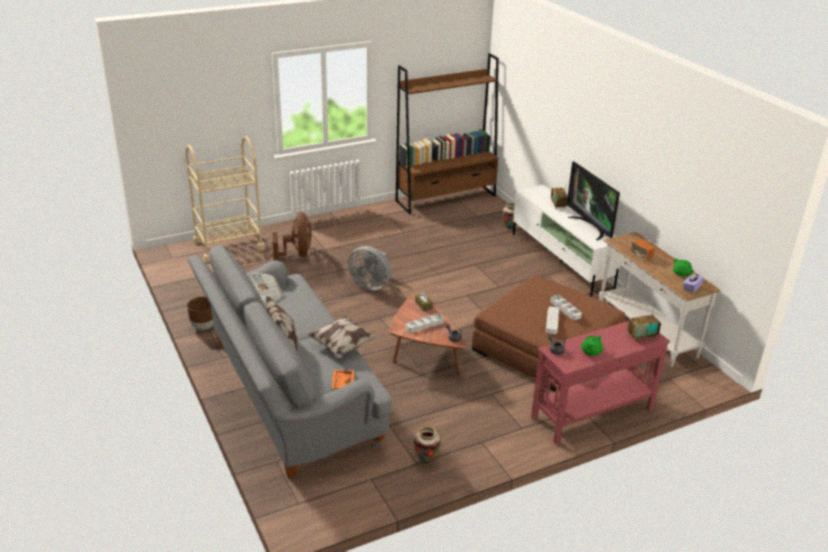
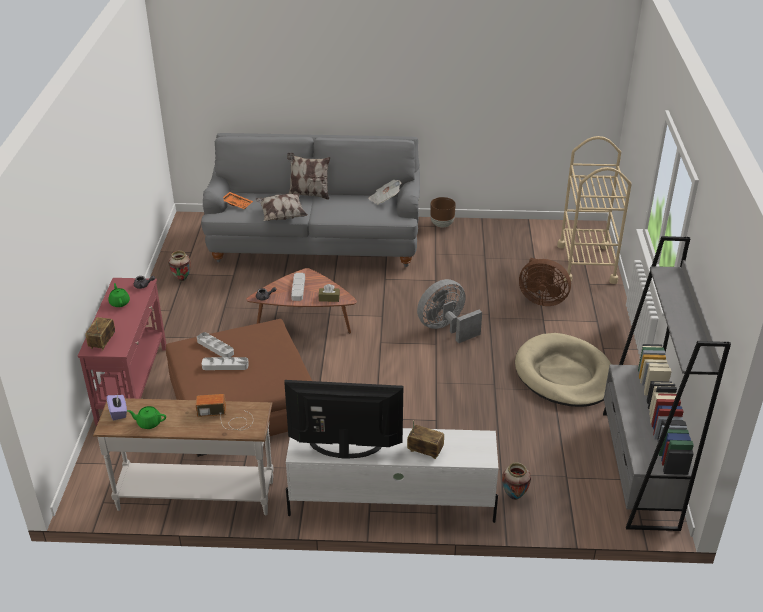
camera: 120 degrees right, 5 degrees up
brown bookcase [396,53,499,214] -> grey bookcase [603,236,731,531]
none -> beige dog bed [515,333,612,407]

